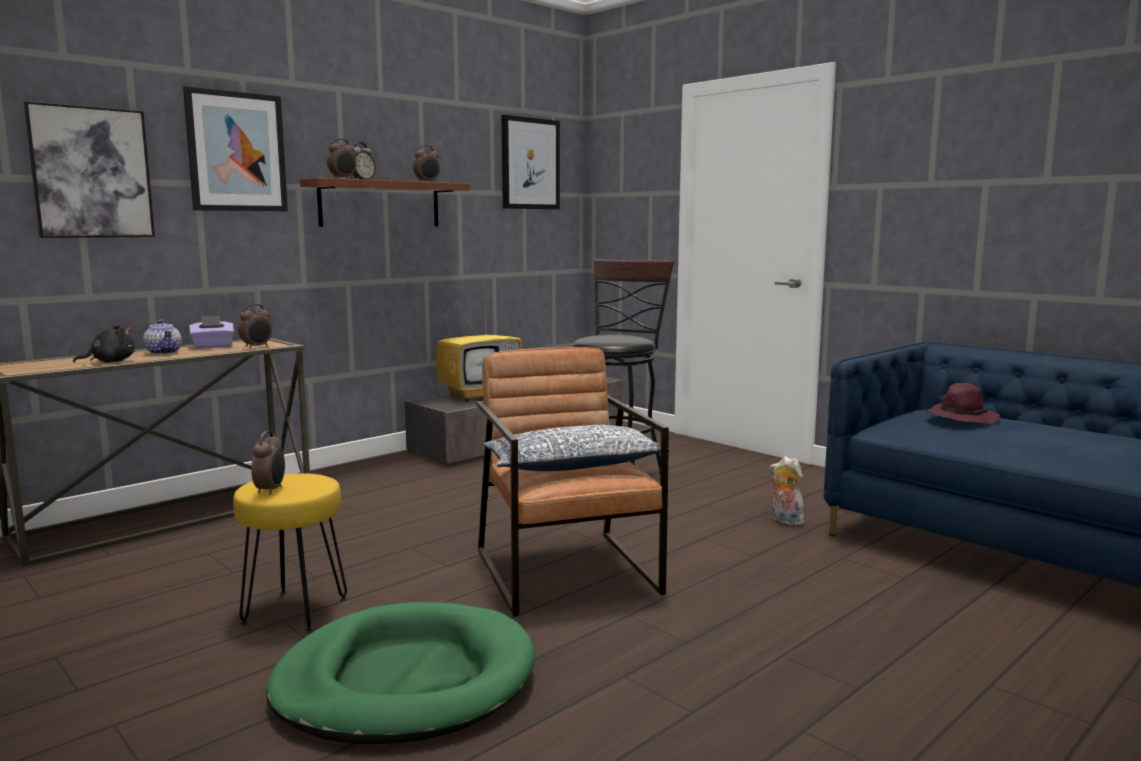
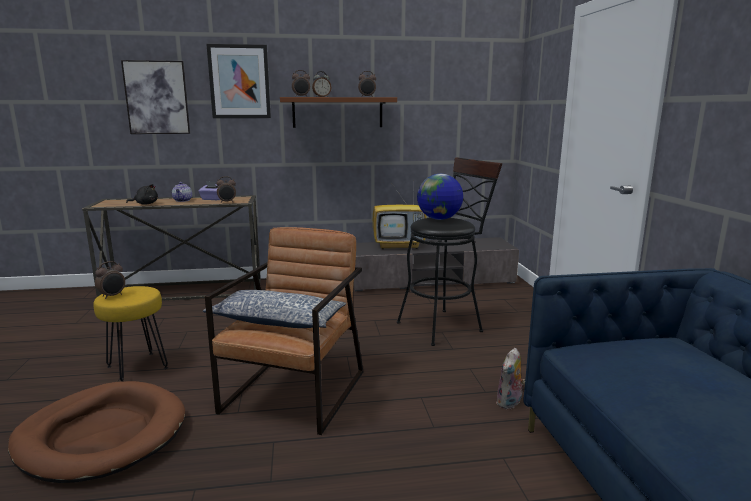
camera: 35 degrees right, 5 degrees up
green dog bed [267,602,535,744] -> brown dog bed [8,381,185,483]
picture [501,115,560,209] -> none
plush toy [769,456,804,526] -> plush toy turned 135 degrees counterclockwise [496,348,525,409]
purple hat [926,383,1000,425] -> none
none -> globe [417,174,463,220]

